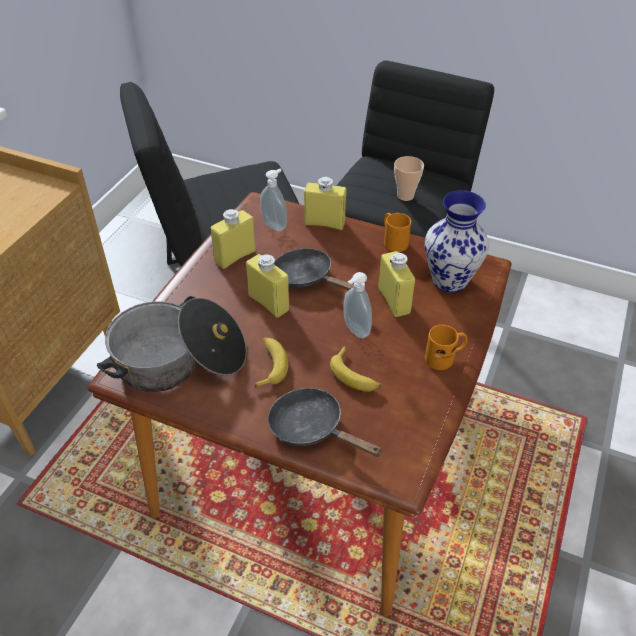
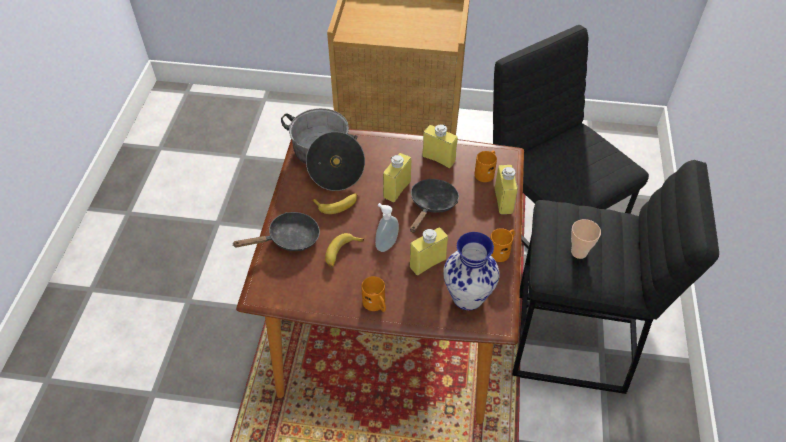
camera: 75 degrees right, 5 degrees up
soap dispenser [260,169,287,231] -> orange mug [474,151,497,182]
black frying pan [268,388,383,457] -> black frying pan turned 45 degrees clockwise [232,212,320,251]

